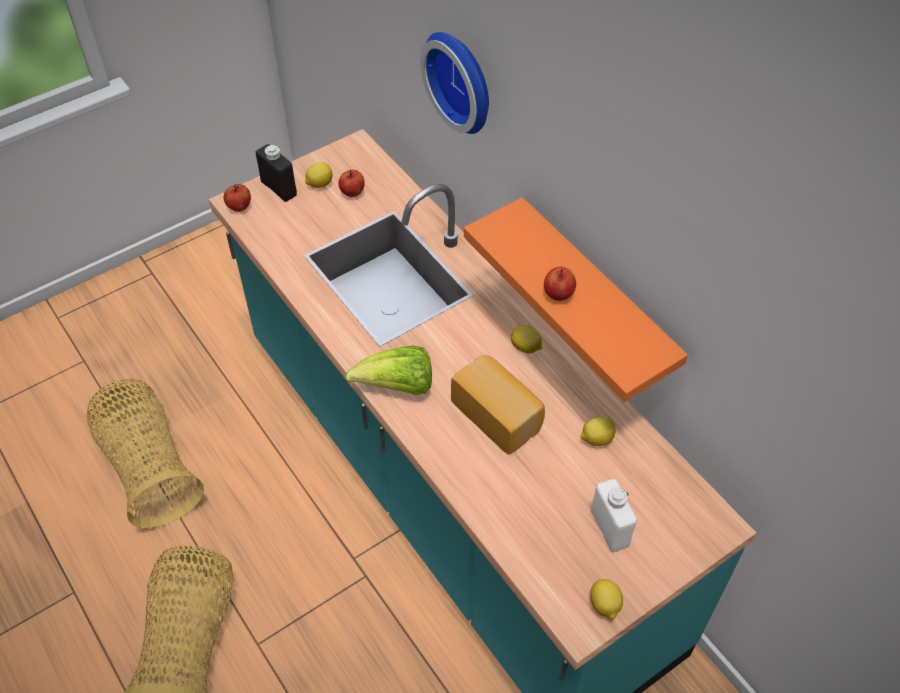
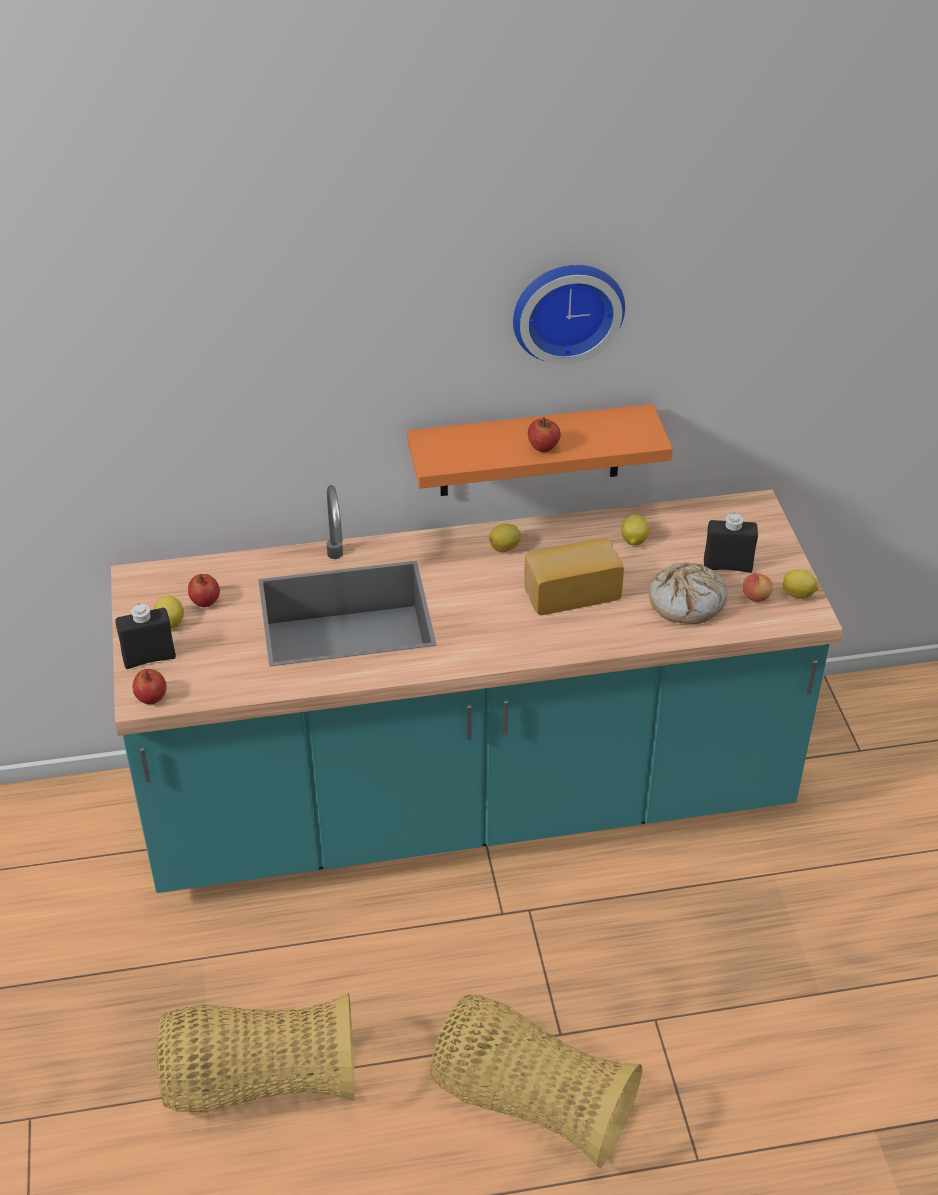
camera: 65 degrees left, 10 degrees down
lettuce [345,345,432,395] -> none
wall clock [420,32,489,134] -> wall clock moved to [513,265,625,365]
white bottle [591,479,637,552] -> black bottle [704,513,758,573]
none -> bread [649,562,727,624]
none -> apple [743,573,773,602]

